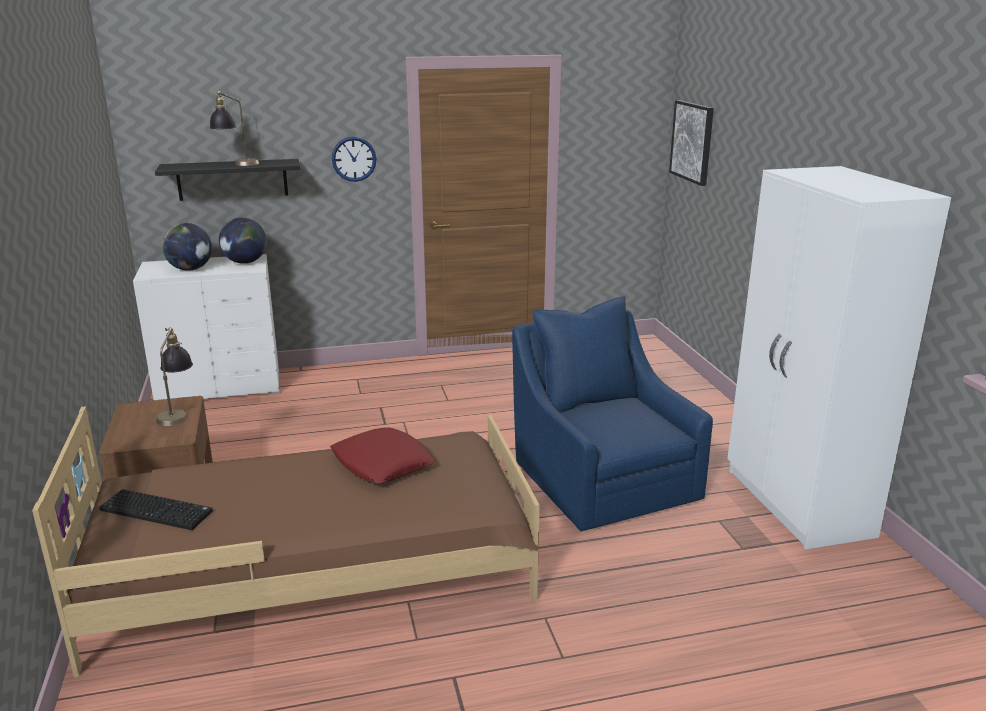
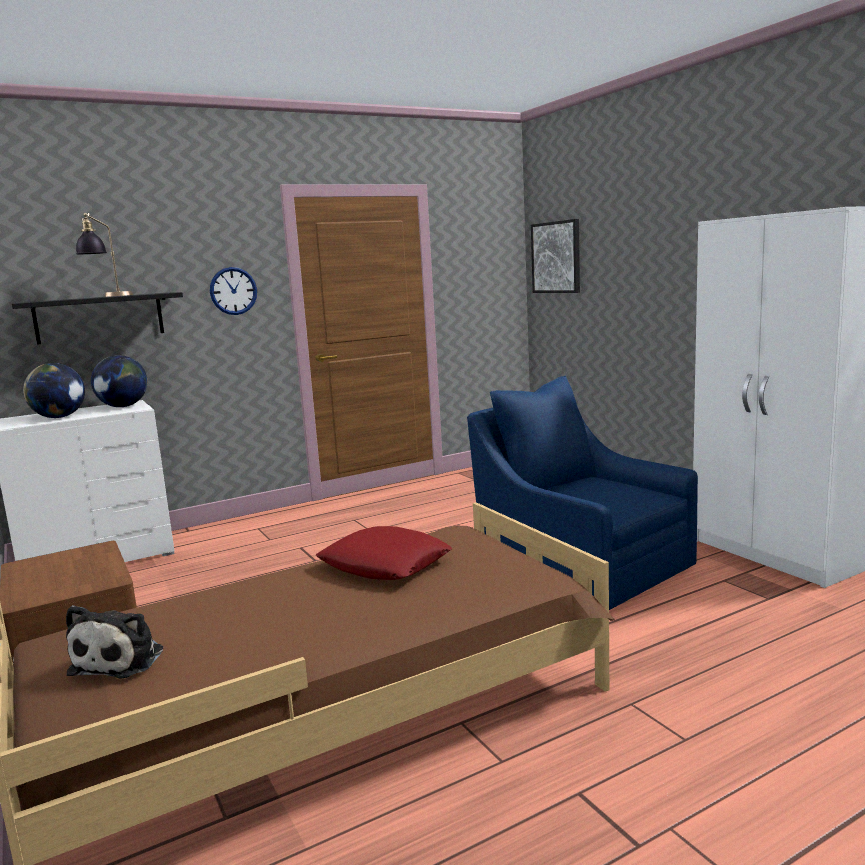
camera: 15 degrees left, 10 degrees down
keyboard [99,489,213,530] -> plush toy [66,605,163,679]
table lamp [156,327,193,426] -> none

